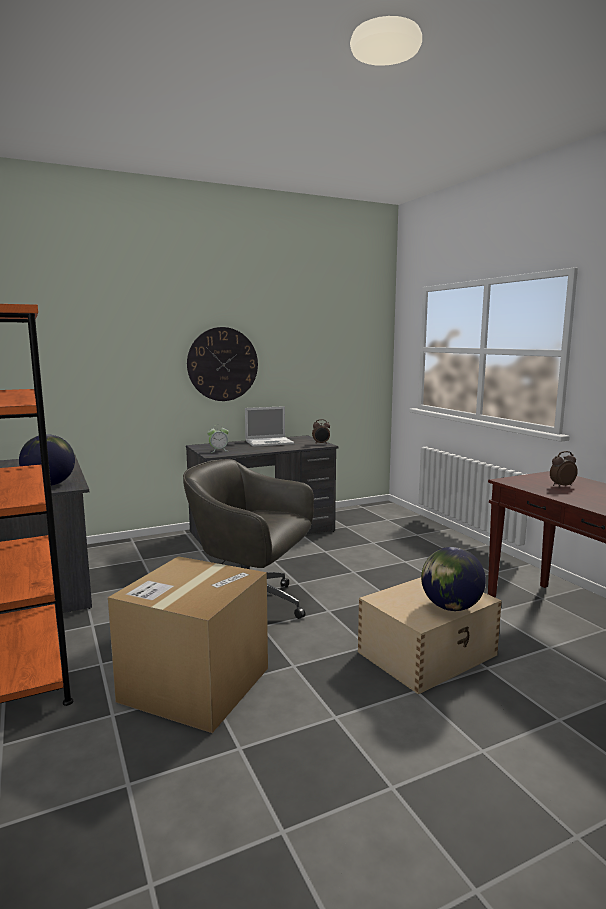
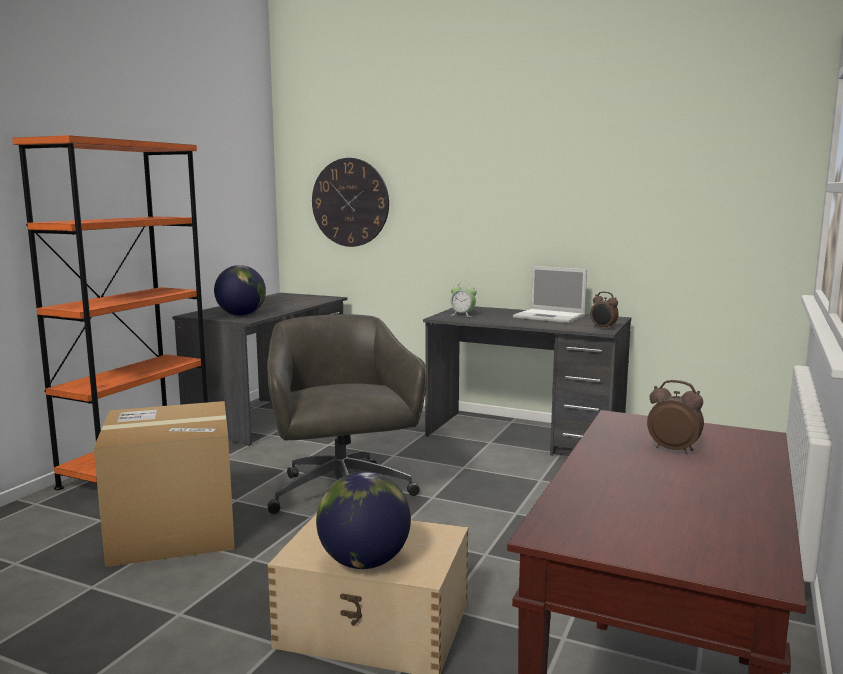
camera: 50 degrees right, 0 degrees up
wall clock [187,327,258,401] -> wall clock moved to [312,158,389,247]

